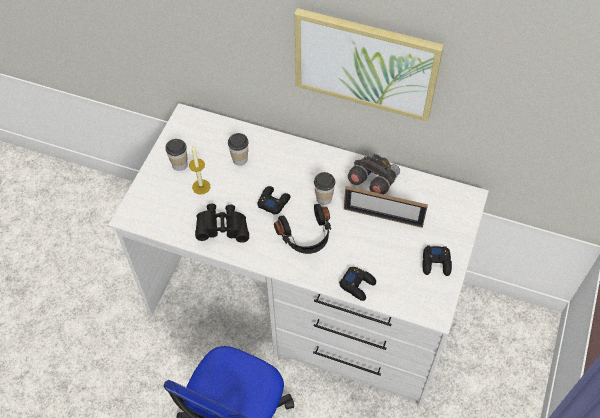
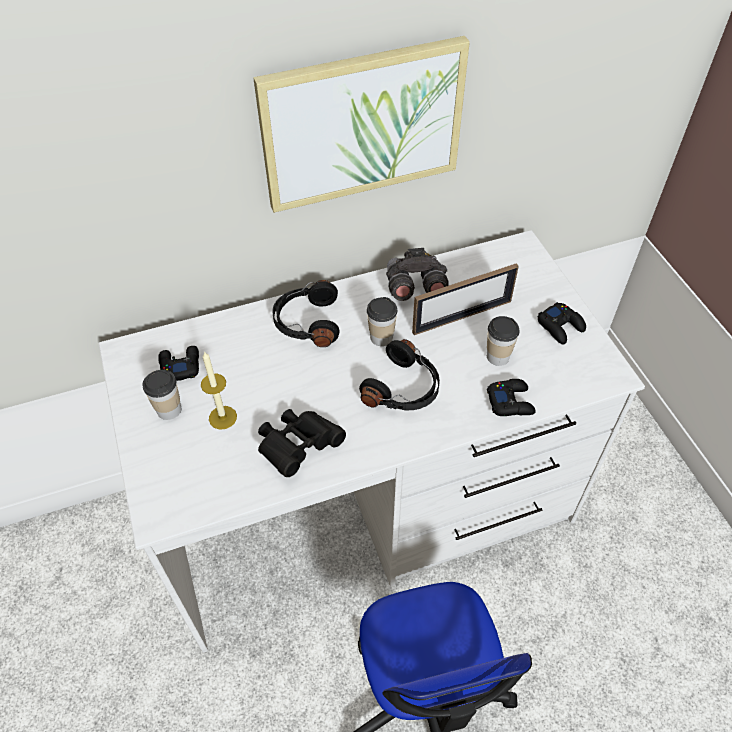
camera: 40 degrees left, 5 degrees down
cup [228,133,249,166] -> cup moved to [487,316,519,366]
black game controller [257,186,291,215] -> black game controller moved to [158,346,199,381]
none -> black headphones [272,280,340,347]

